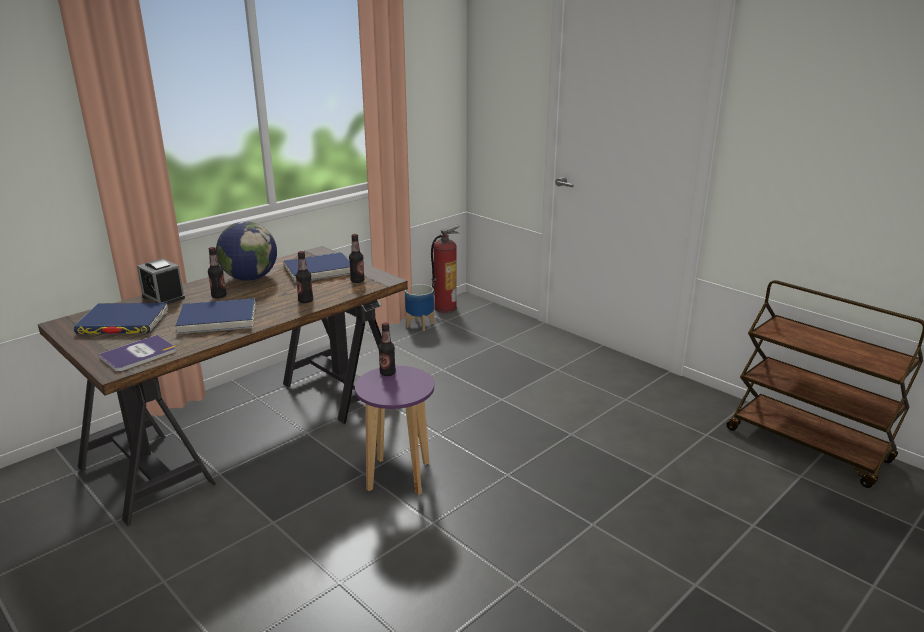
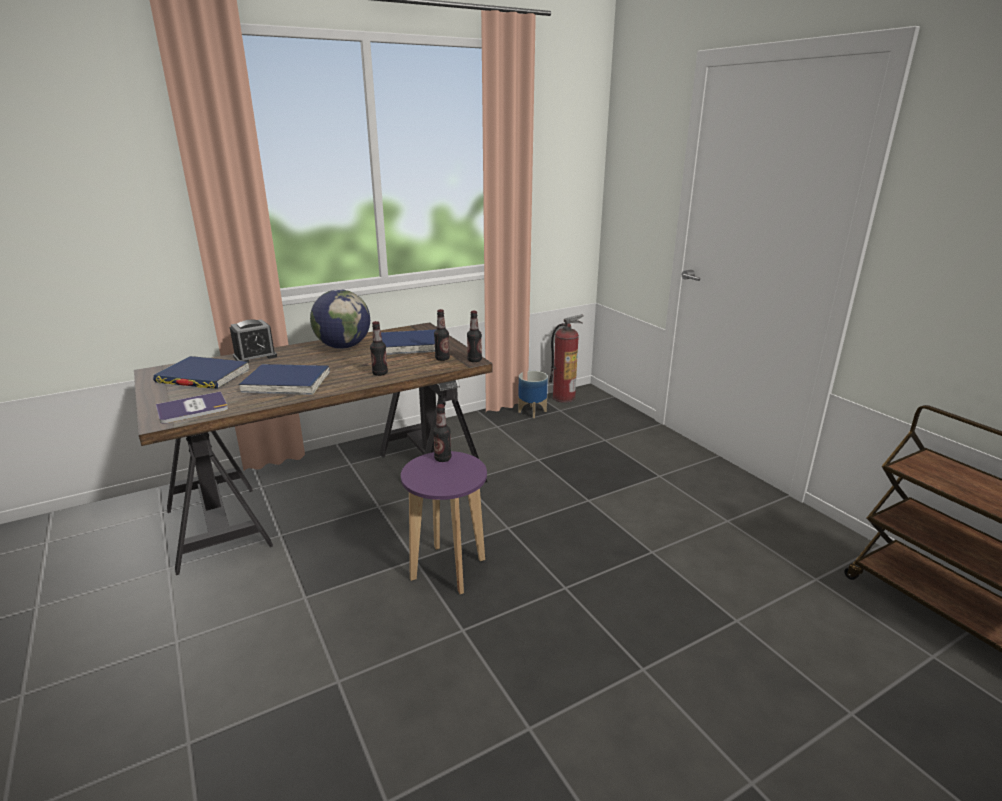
camera: 15 degrees right, 0 degrees up
alarm clock [137,259,185,304] -> alarm clock turned 90 degrees counterclockwise [230,319,277,363]
bottle [208,247,227,298] -> bottle moved to [467,311,482,362]

